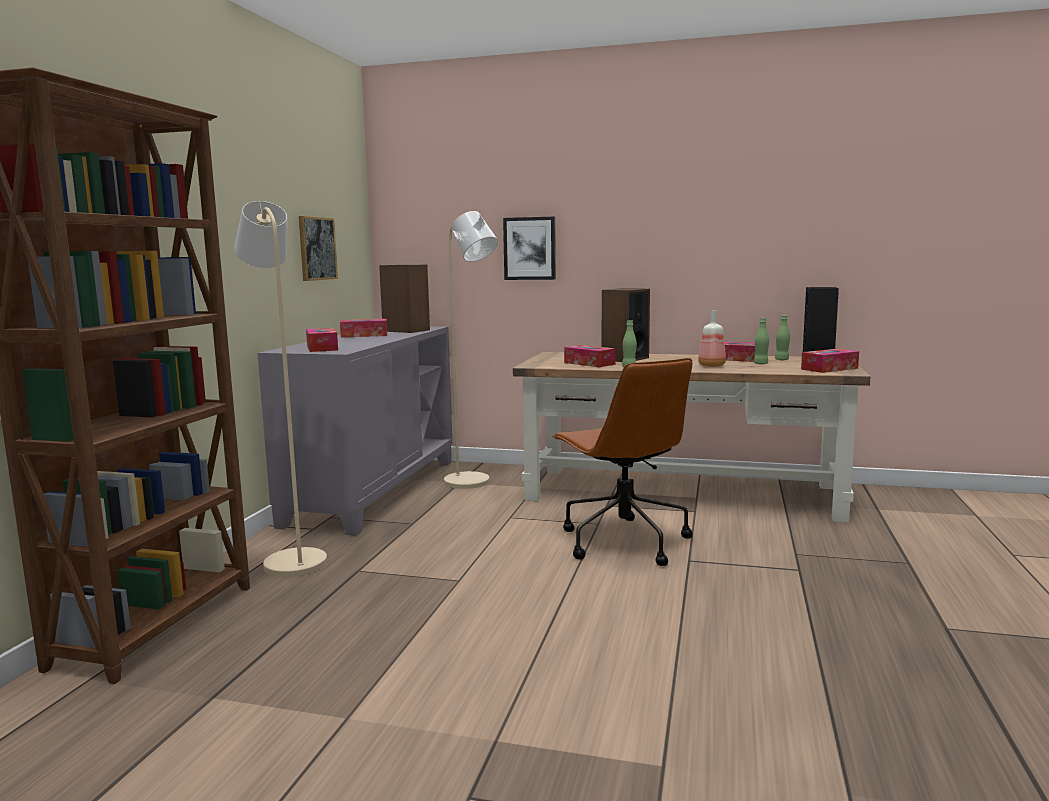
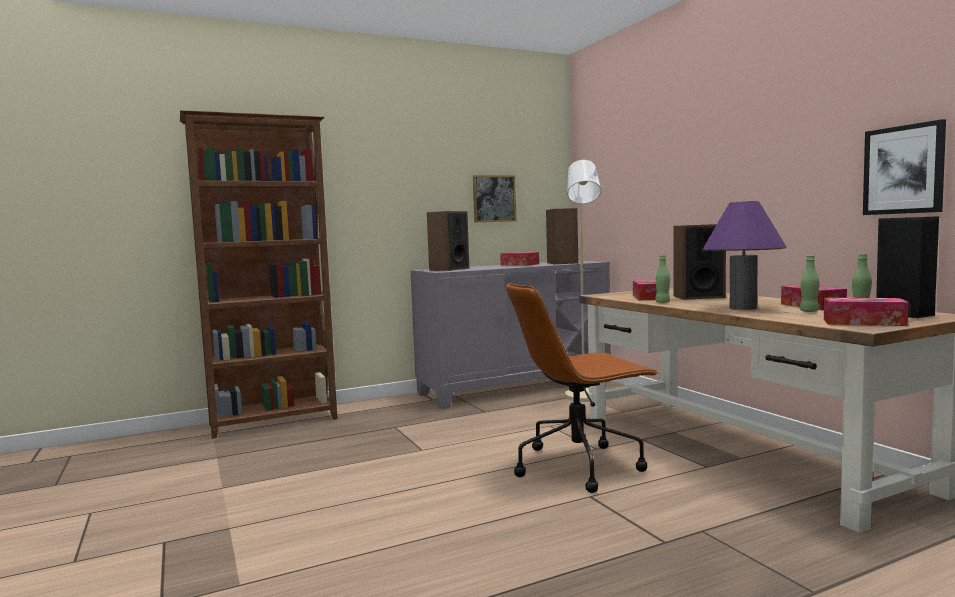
camera: 50 degrees right, 5 degrees down
beige floor lamp [234,201,327,577] -> none
tissue box [306,328,338,352] -> speaker [427,211,469,271]
picture [503,217,556,280] -> picture moved to [863,119,946,215]
brown office chair [552,358,693,566] -> brown office chair turned 45 degrees clockwise [506,283,659,493]
bottle [698,310,726,367] -> purple table lamp [703,201,786,310]

